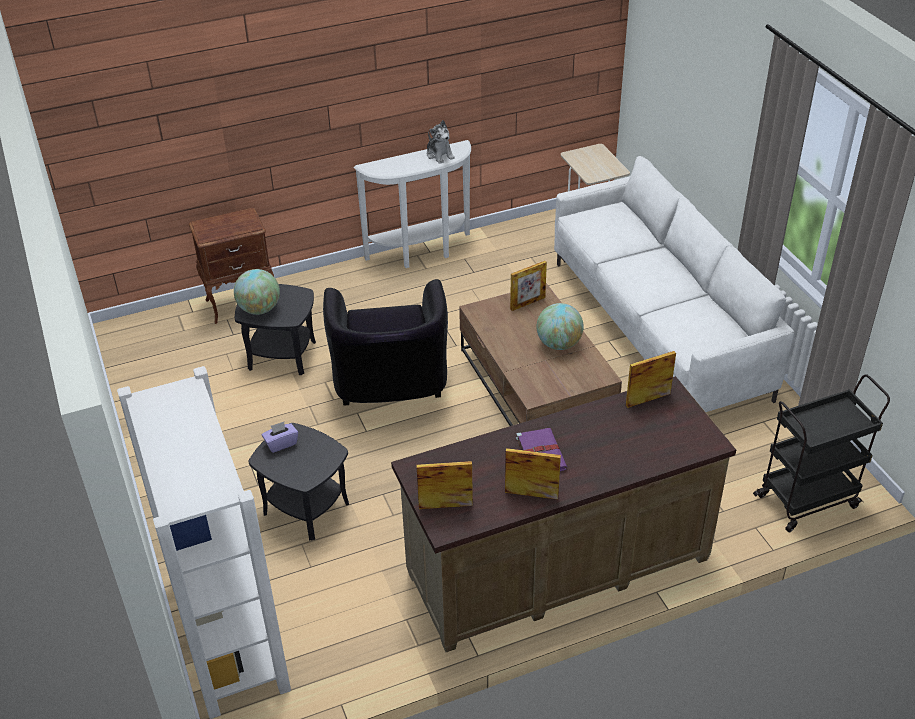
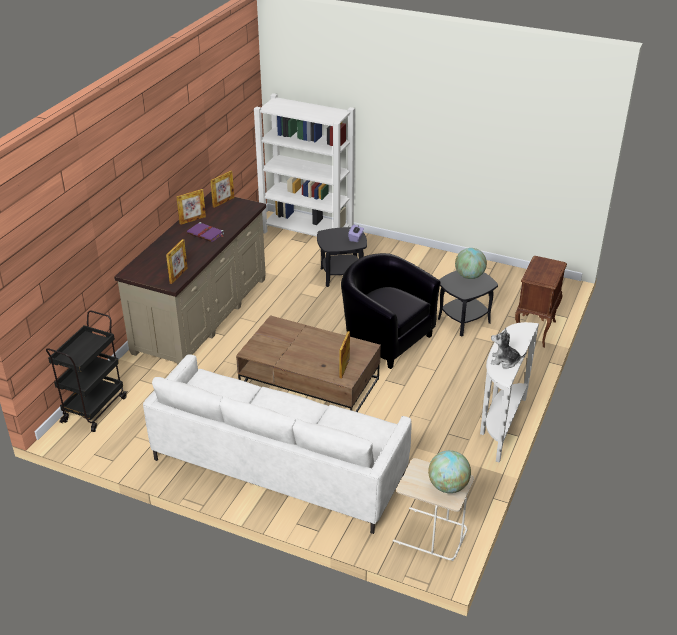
camera: 135 degrees right, 5 degrees down
globe [536,303,584,350] -> globe moved to [428,450,471,493]

